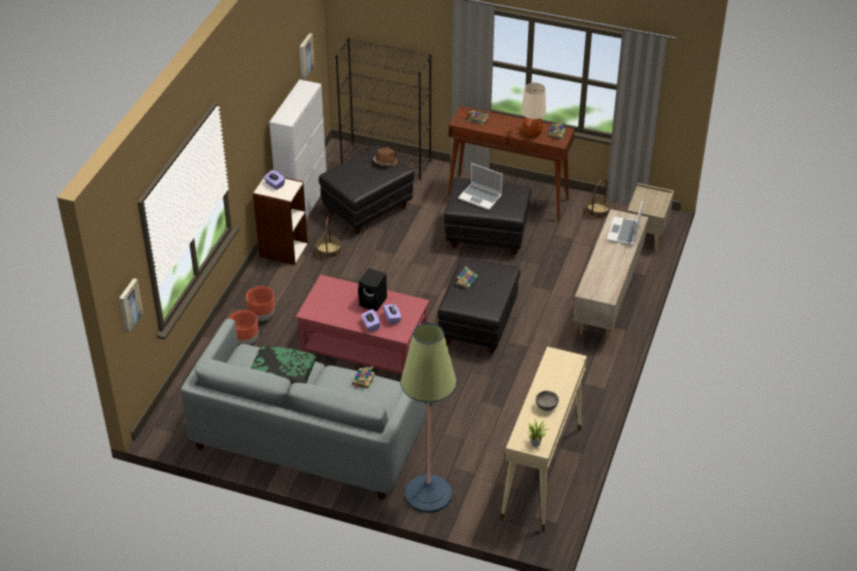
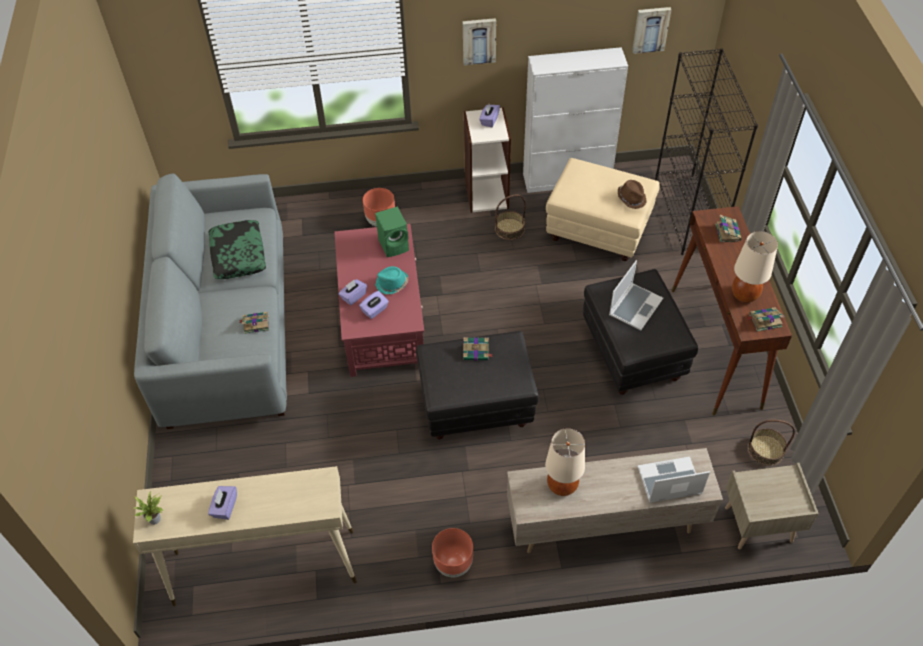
camera: 65 degrees right, 10 degrees up
picture [119,278,143,333] -> picture moved to [463,18,496,65]
brown planter [229,310,259,345] -> brown planter moved to [432,528,473,577]
black ottoman [319,145,415,234] -> beige ottoman [546,158,660,261]
black speaker [358,268,387,311] -> turquoise hat [375,266,408,294]
floor lamp [400,323,456,513] -> none
laptop [458,163,503,210] -> laptop turned 150 degrees counterclockwise [609,260,663,330]
grey bowl [536,391,559,411] -> purple tissue box [208,486,237,520]
none -> green speaker [375,206,409,257]
none -> beige table lamp [545,428,585,496]

